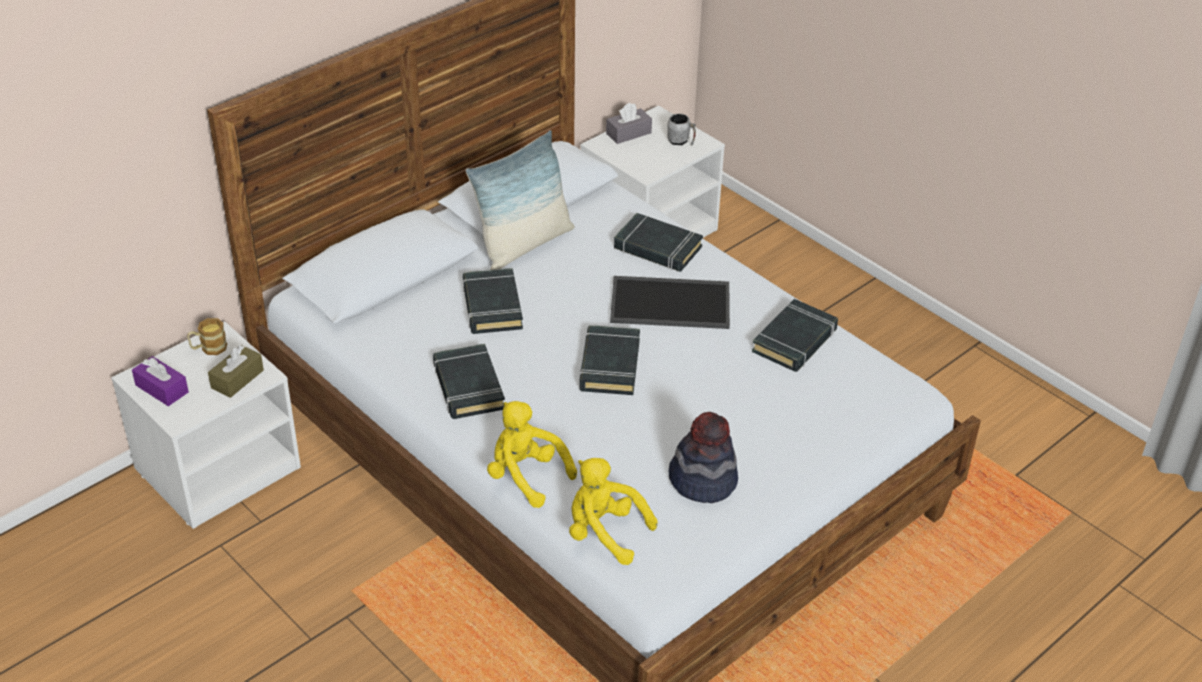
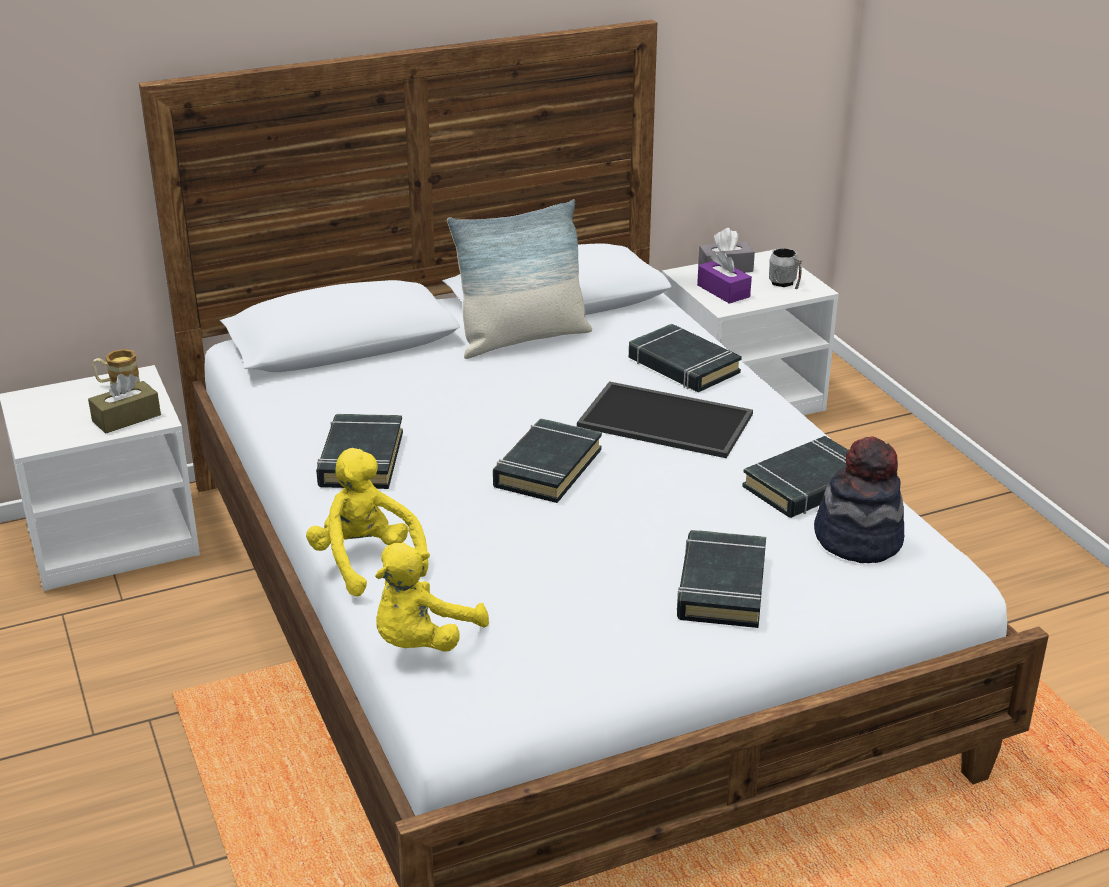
camera: 20 degrees right, 10 degrees down
purple tissue box [132,356,189,406] -> purple tissue box moved to [697,251,752,304]
black book [463,268,523,334] -> black book moved to [677,530,766,628]
yellow plush toy [569,458,658,565] -> yellow plush toy turned 105 degrees counterclockwise [375,542,489,651]
hat [669,412,738,503] -> hat moved to [814,436,904,563]

